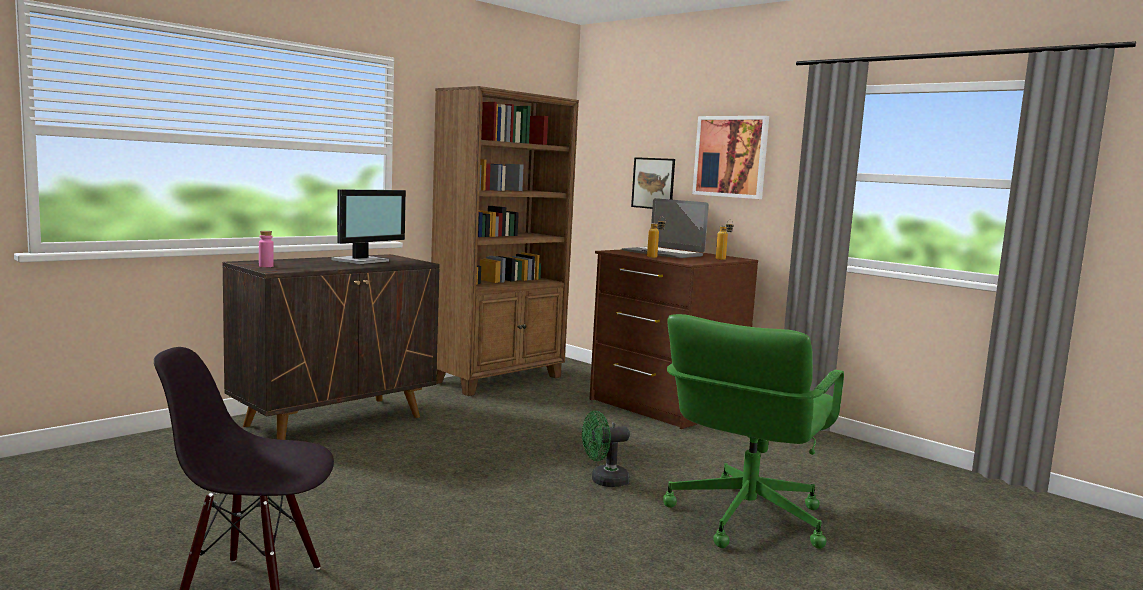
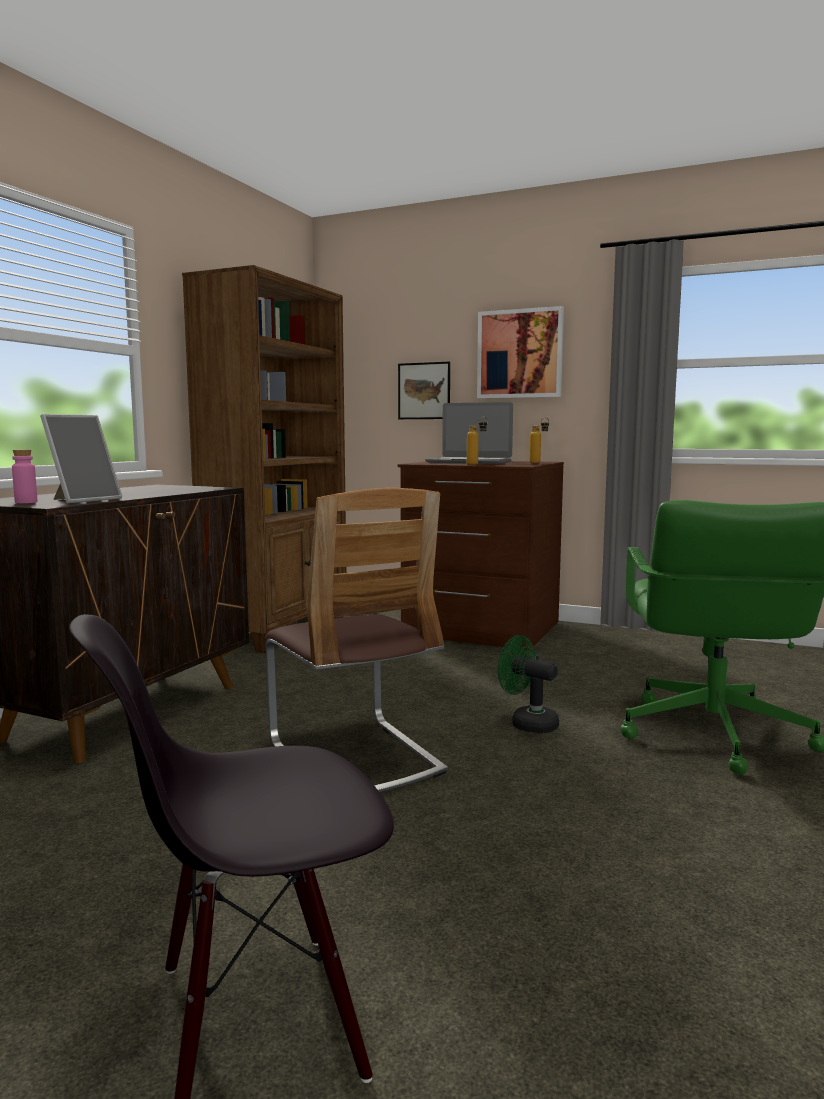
camera: 20 degrees left, 0 degrees up
monitor [332,189,406,264] -> none
green fan [582,411,630,487] -> green fan turned 75 degrees clockwise [498,635,559,733]
none -> picture frame [40,414,122,504]
none -> chair [265,488,448,792]

